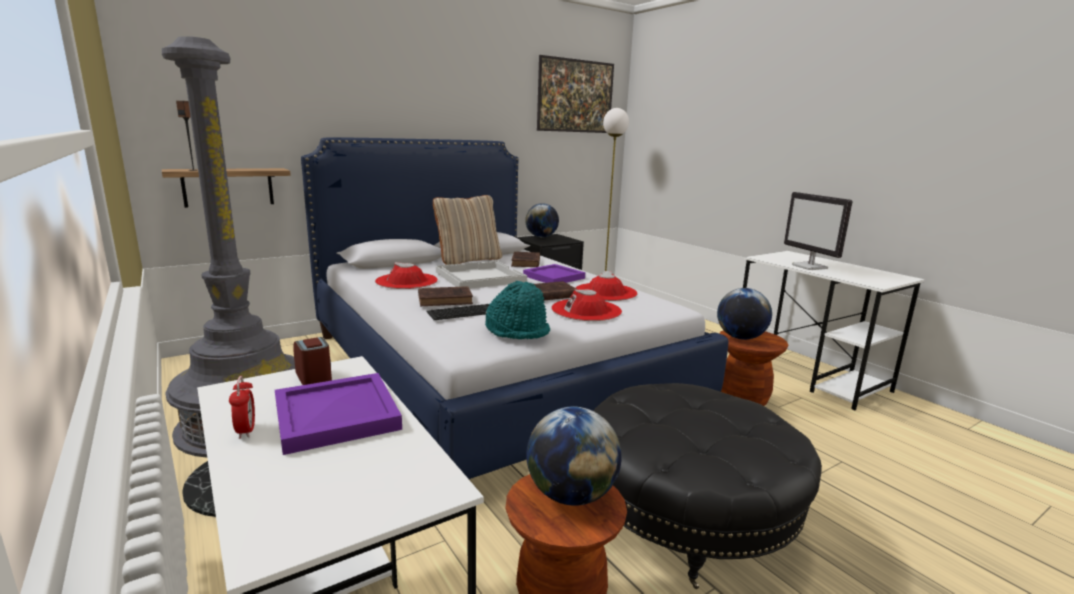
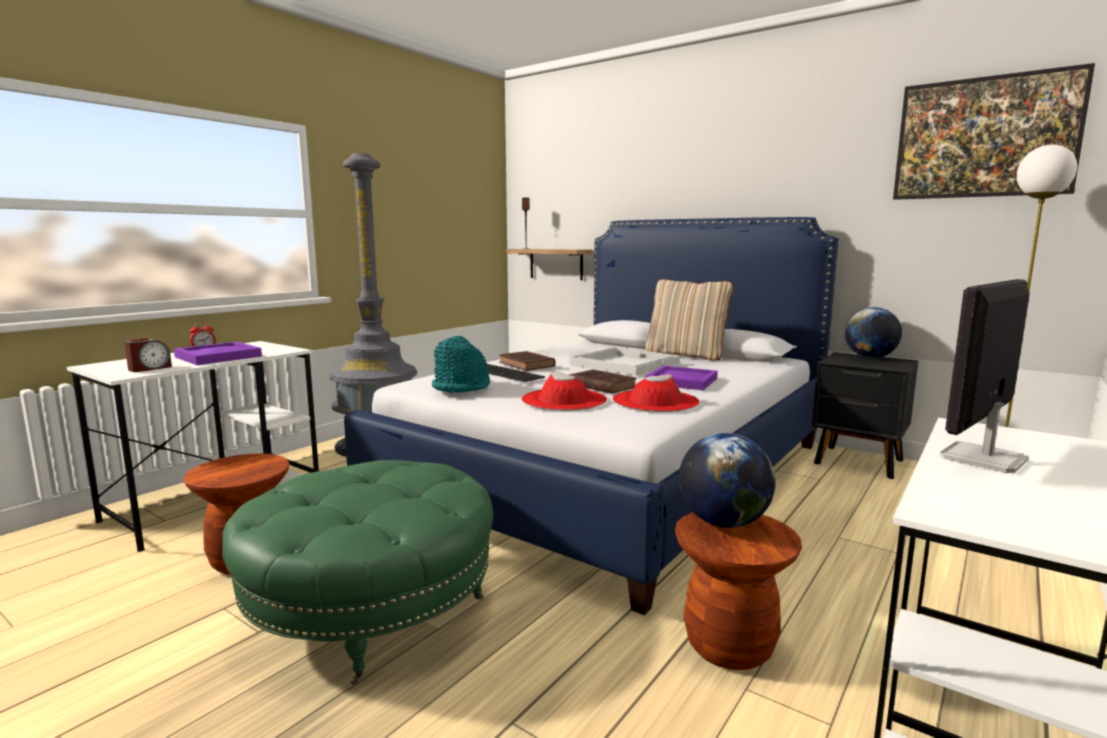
camera: 70 degrees right, 5 degrees down
alarm clock [293,337,332,385] -> alarm clock moved to [124,338,172,372]
red hat [375,262,438,289] -> none
brown book [511,252,540,267] -> none
globe [526,407,622,506] -> none
black ottoman [593,383,822,589] -> green ottoman [222,460,493,684]

